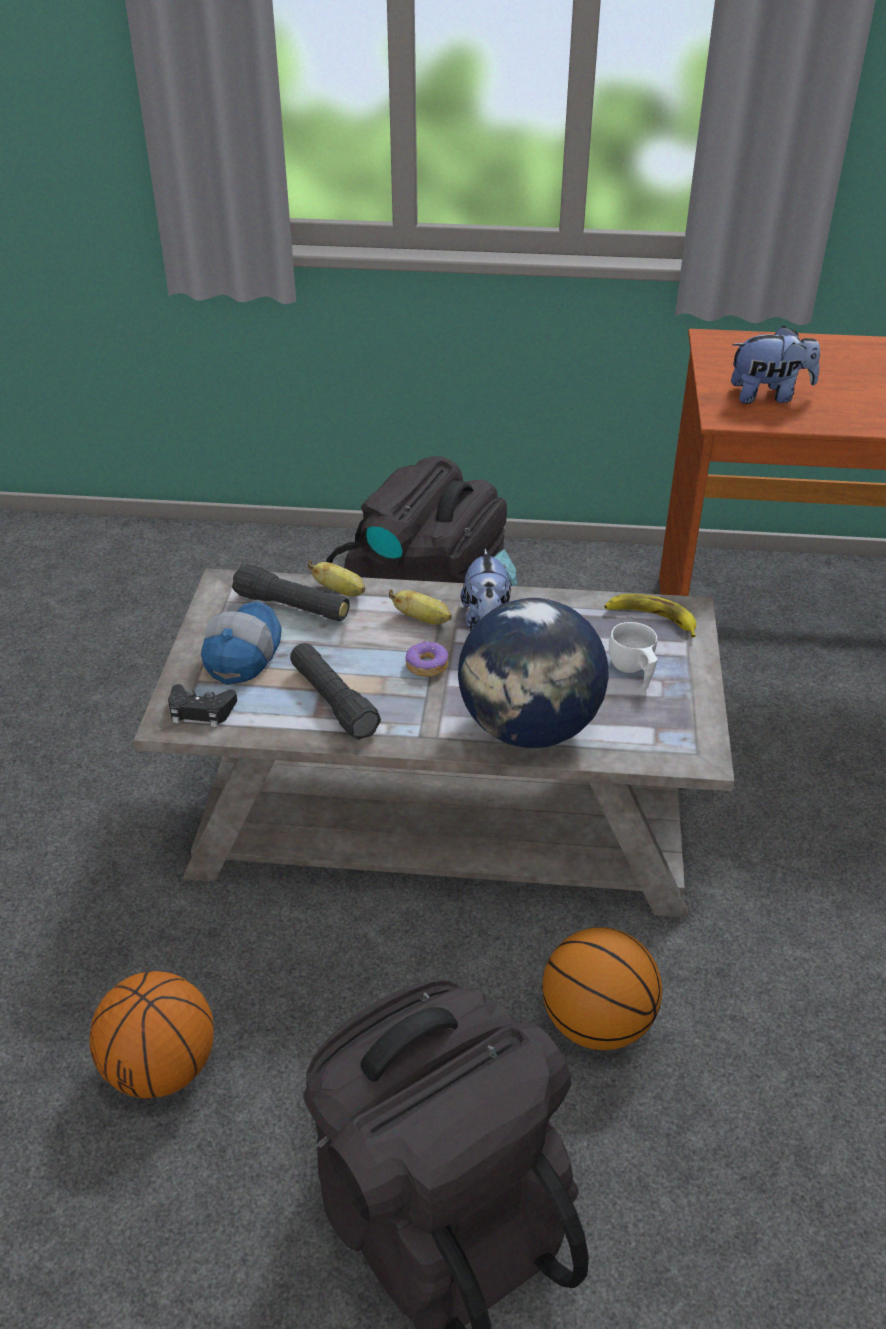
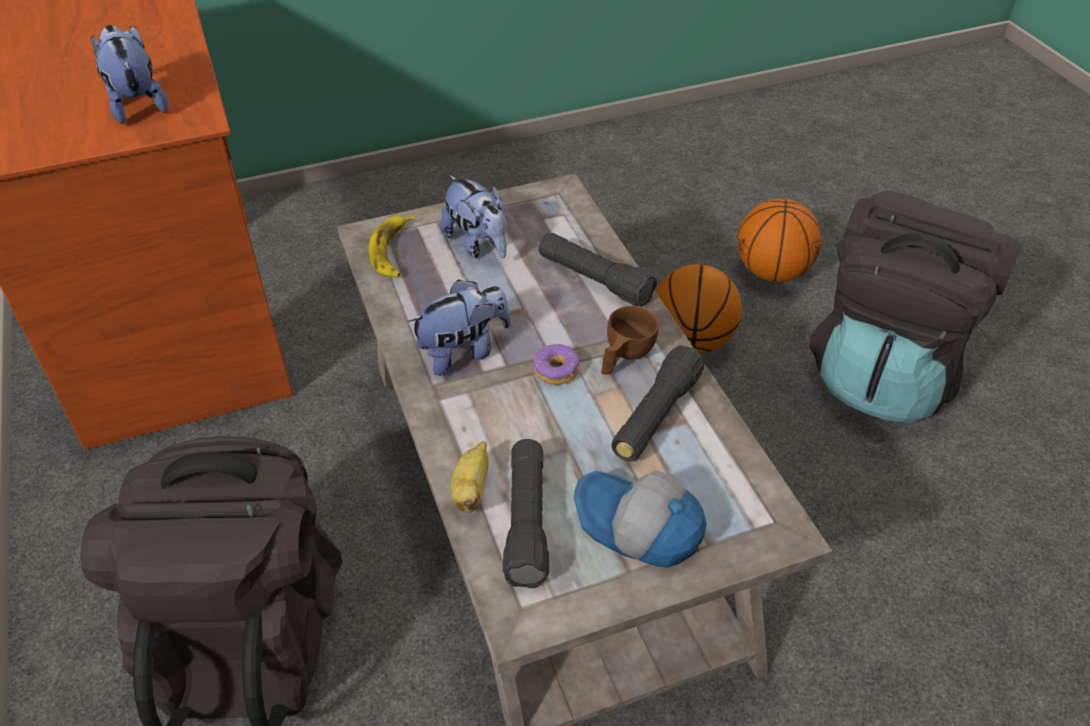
camera: 115 degrees left, 5 degrees up
basketball [90,971,214,1099] -> basketball moved to [737,198,821,282]
black game controller [168,684,237,727] -> none
cap [201,601,282,685] -> cap turned 45 degrees clockwise [574,470,707,568]
banana [389,589,452,624] -> none
globe [458,598,609,748] -> black flashlight [539,233,657,307]
white cup [609,622,657,690] -> plush toy [440,175,507,258]
none -> brown cup [601,306,659,375]

